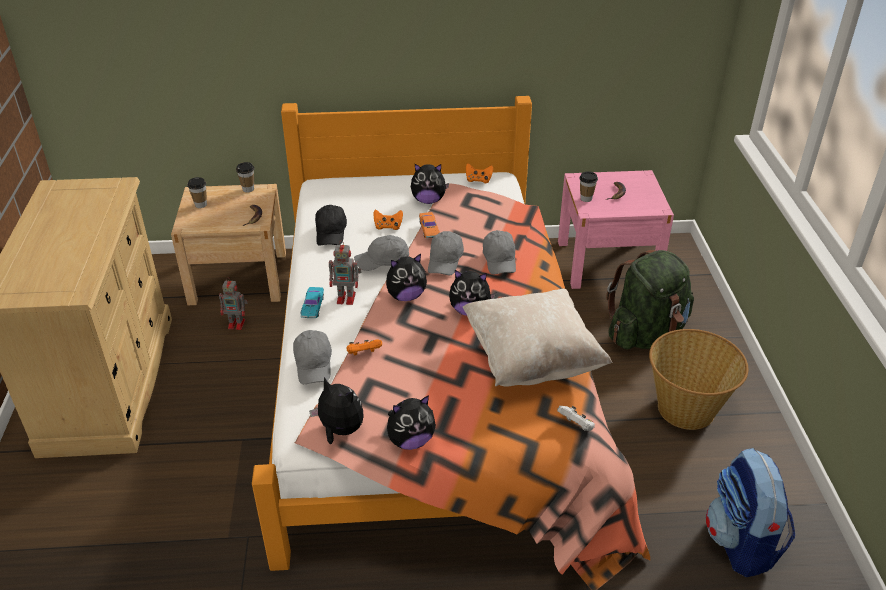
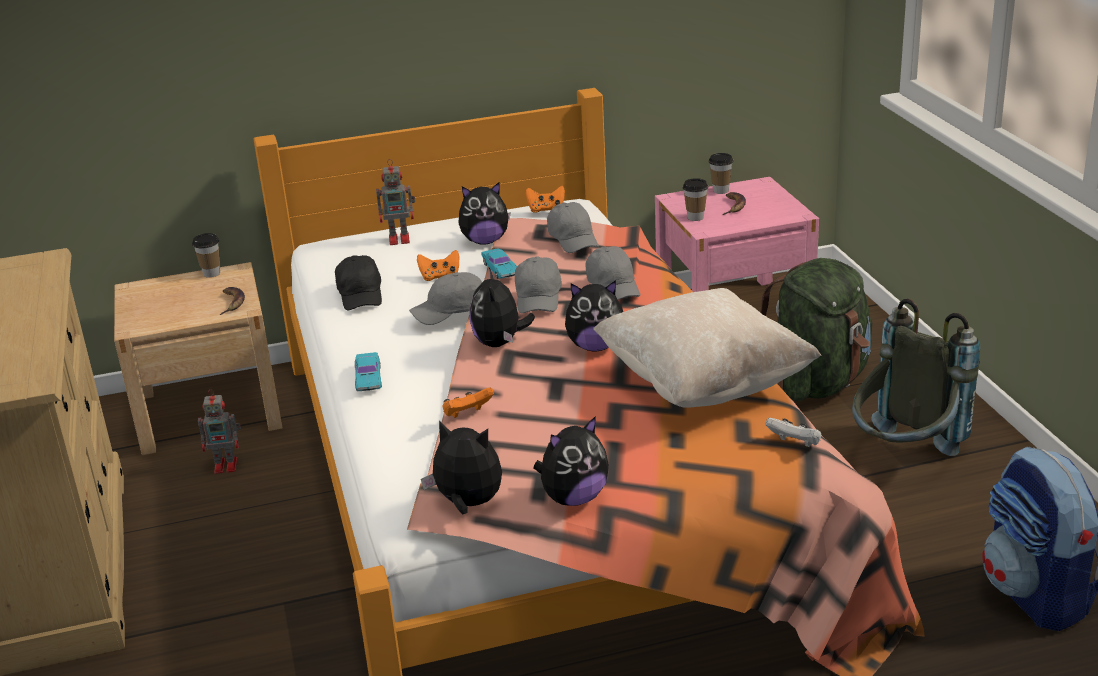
camera: 10 degrees left, 10 degrees down
cup [187,177,207,208] -> cup moved to [709,153,733,194]
grey cap [293,330,332,384] -> grey cap moved to [547,202,599,253]
toy robot [329,241,361,305] -> toy robot moved to [376,159,415,245]
plush toy [386,254,427,301] -> plush toy turned 120 degrees clockwise [469,268,535,347]
orange toy car [419,212,440,238] -> turquoise toy car [481,248,517,279]
basket [649,329,749,430] -> grey backpack [852,299,980,456]

